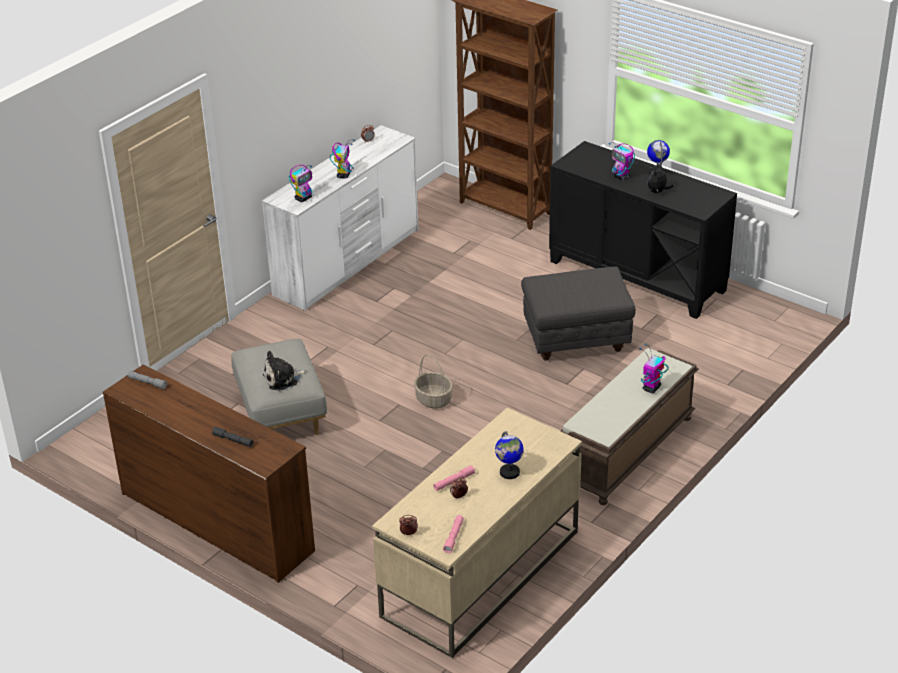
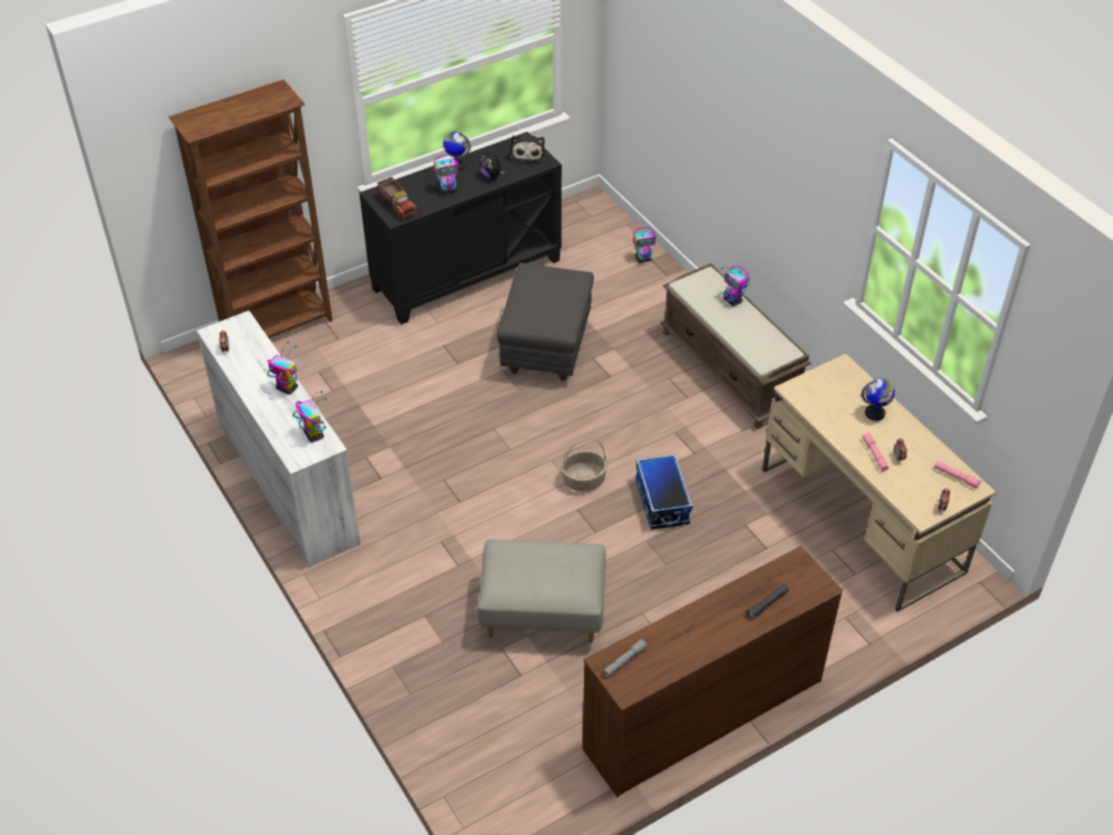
camera: 70 degrees left, 10 degrees up
plush toy [263,351,306,391] -> plush toy moved to [510,135,545,163]
none -> toy truck [377,177,417,219]
none -> toy robot [633,227,656,263]
none -> storage box [635,454,693,530]

